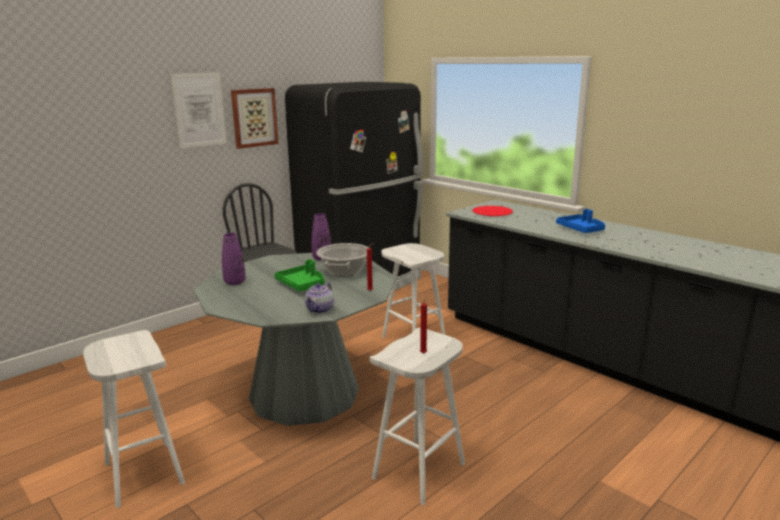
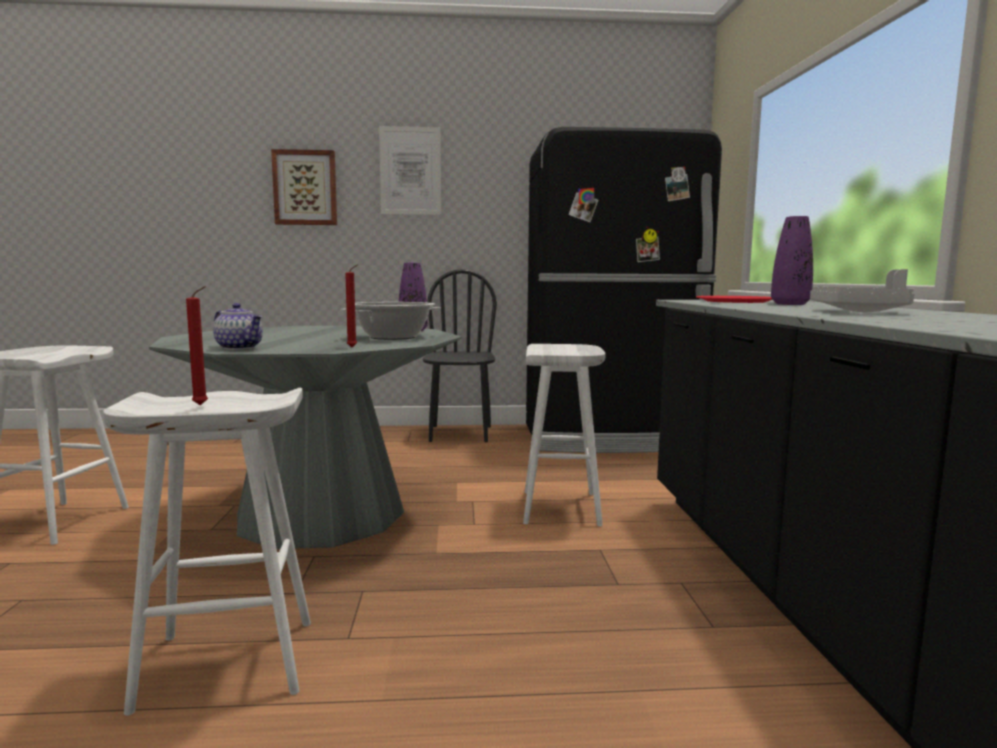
camera: 40 degrees right, 10 degrees down
purple vase [222,233,246,285] -> purple vase moved to [771,216,813,305]
picture [231,88,279,149] -> picture moved to [271,149,337,225]
green tray [274,259,325,292] -> none
teapot [305,282,334,314] -> teapot turned 120 degrees counterclockwise [213,303,263,350]
blue tray [556,209,605,233] -> grey tray [810,269,915,312]

